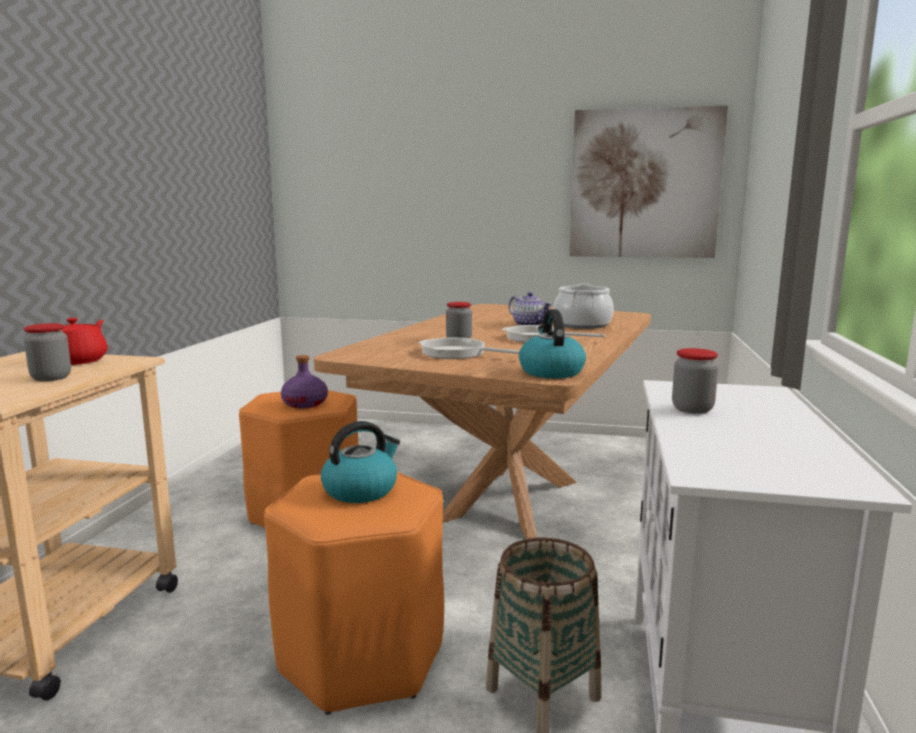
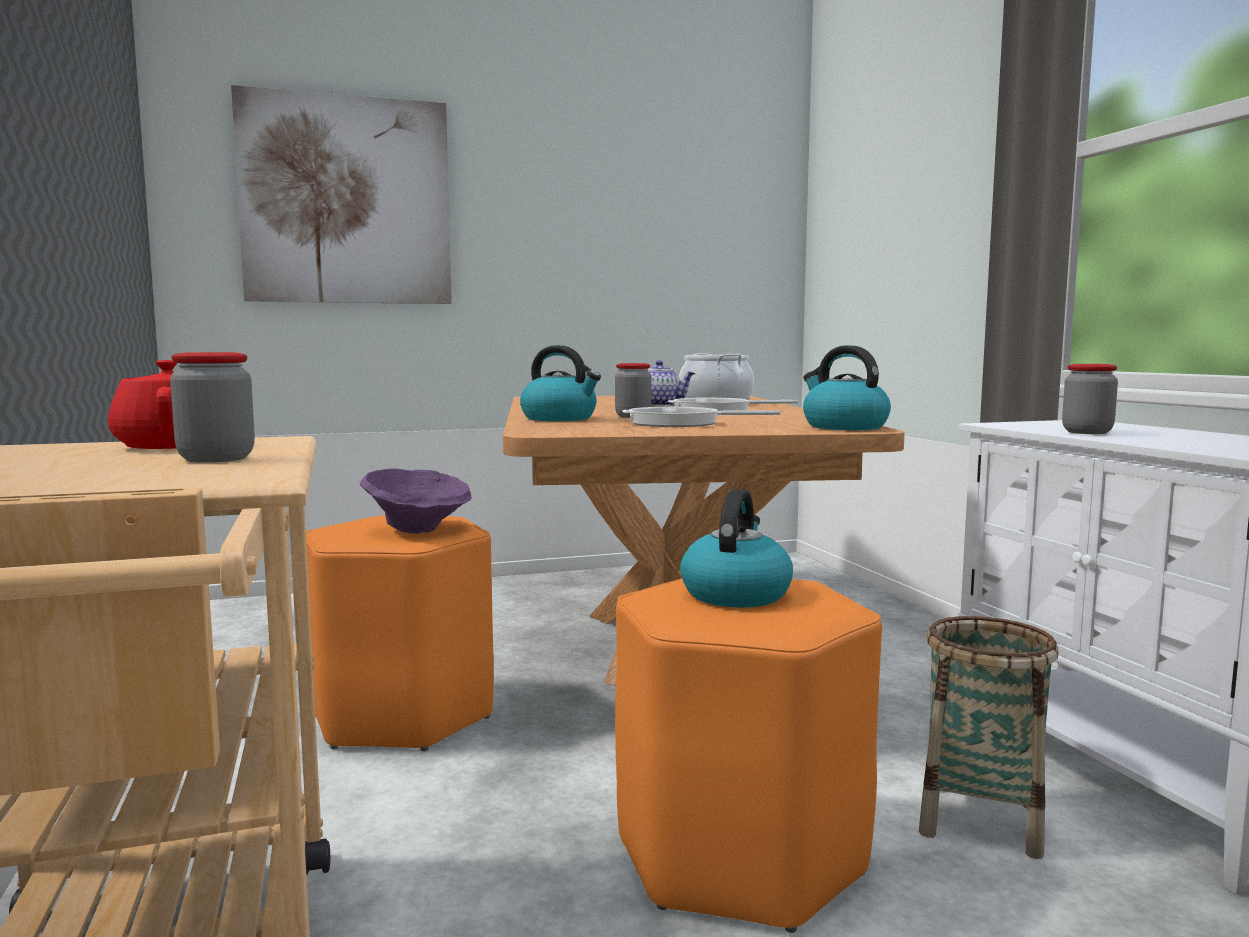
camera: 30 degrees left, 5 degrees down
purple bottle [281,355,328,408] -> purple bowl [360,469,472,534]
picture [570,105,728,258] -> picture moved to [231,85,452,304]
none -> kettle [520,345,601,421]

